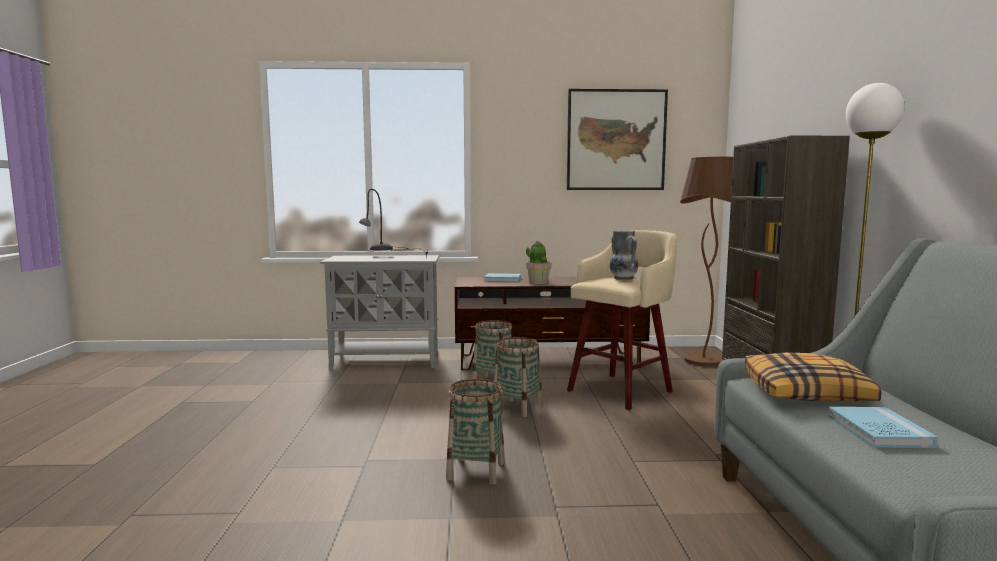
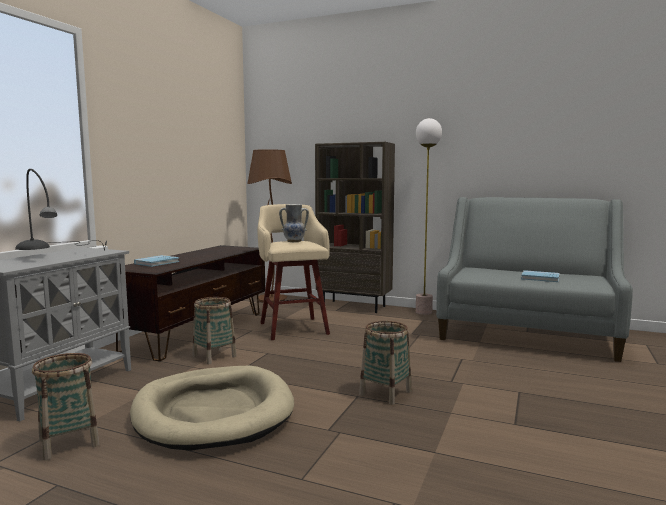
camera: 65 degrees left, 0 degrees up
basket [494,337,542,417] -> basket moved to [32,353,99,461]
potted plant [526,241,551,284] -> none
picture [567,89,668,190] -> none
pillow [745,352,881,401] -> none
none -> beige dog bed [130,366,294,451]

